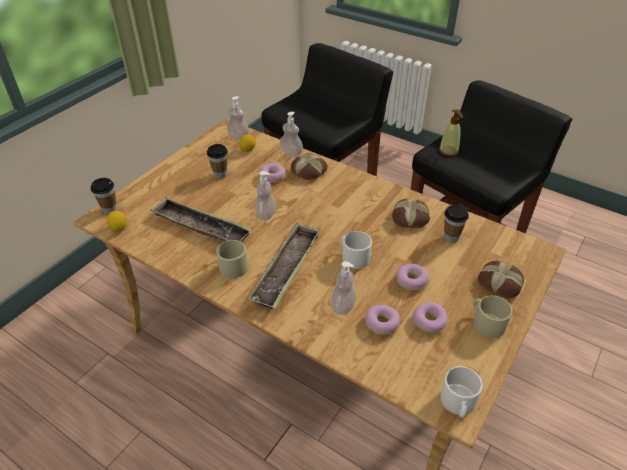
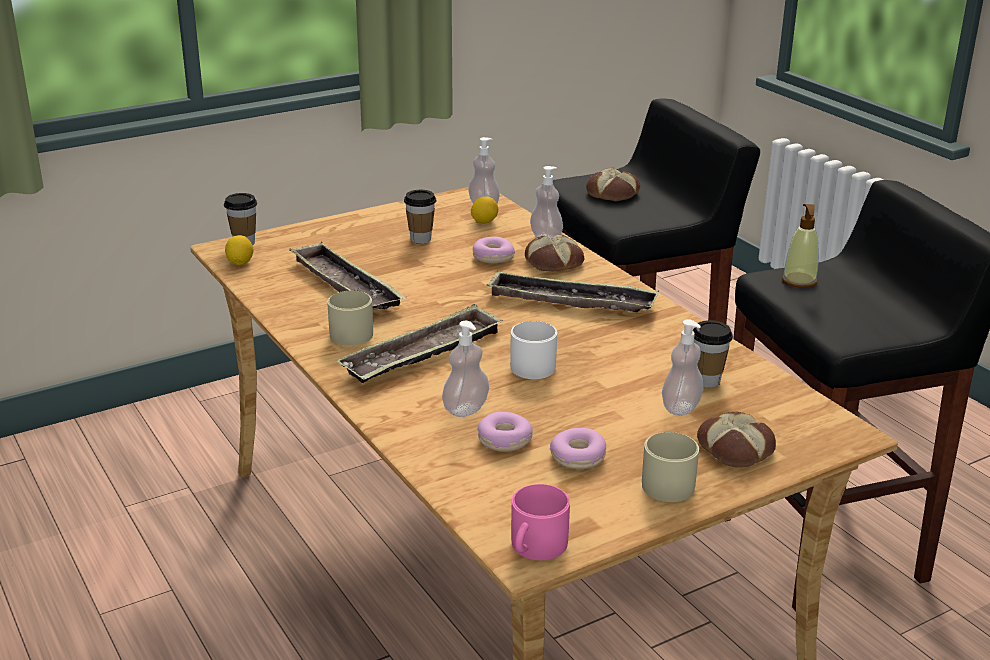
camera: 25 degrees right, 15 degrees down
soap dispenser [255,171,276,220] -> soap dispenser moved to [662,319,704,416]
bread [392,199,430,228] -> bread moved to [586,167,640,201]
donut [397,264,429,291] -> none
white mug [440,366,482,418] -> pink mug [511,484,570,560]
none -> tray [486,271,659,312]

